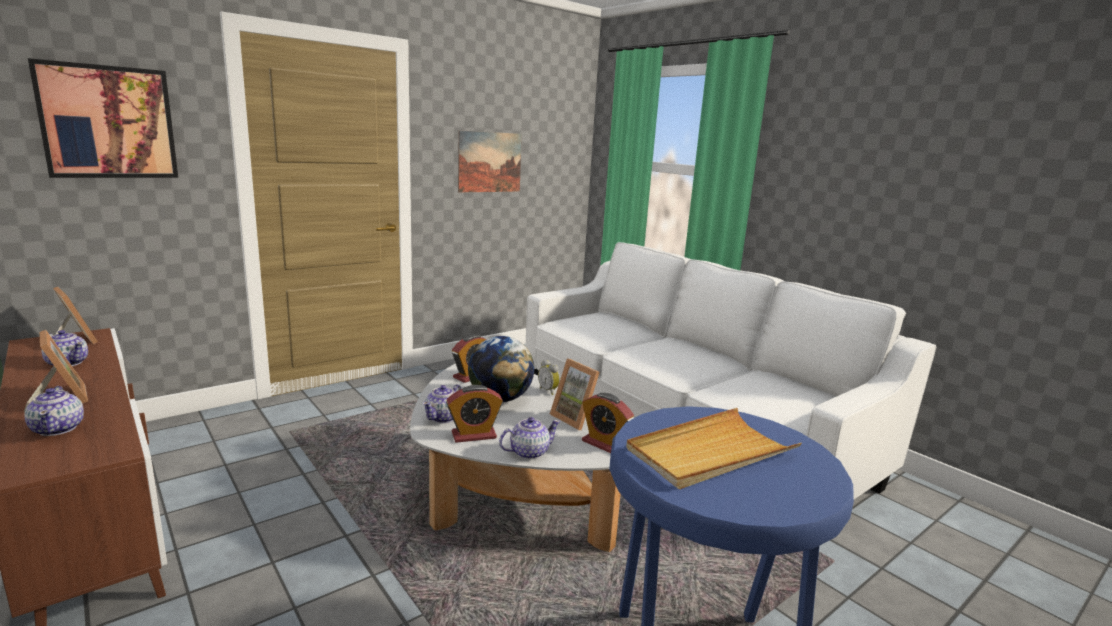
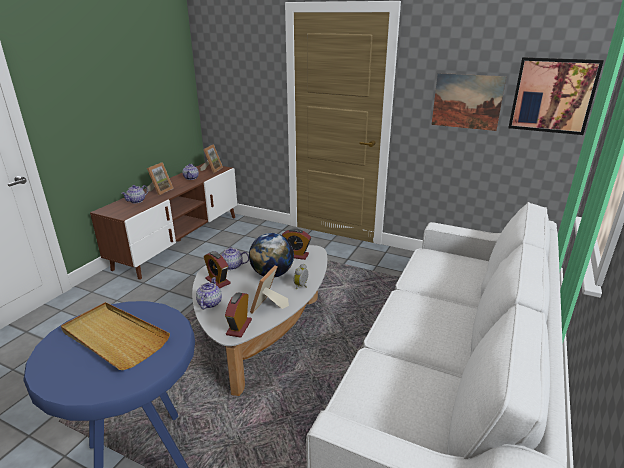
camera: 65 degrees right, 10 degrees up
picture [28,58,178,178] -> picture moved to [508,57,604,135]
teapot [499,417,560,459] -> teapot turned 120 degrees counterclockwise [196,277,222,310]

